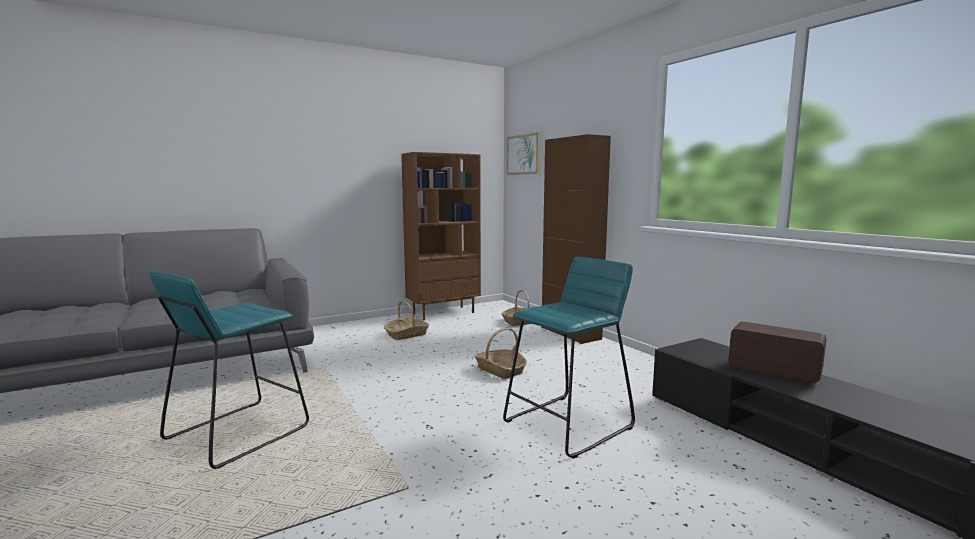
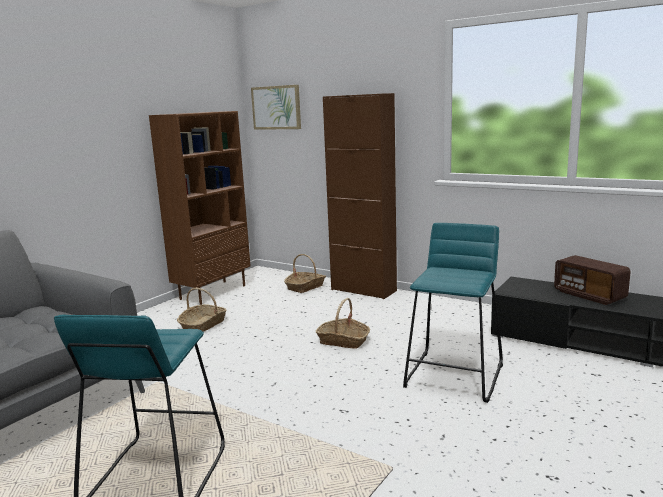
camera: 25 degrees left, 5 degrees up
radio [728,322,827,384] -> radio turned 135 degrees counterclockwise [554,255,631,305]

